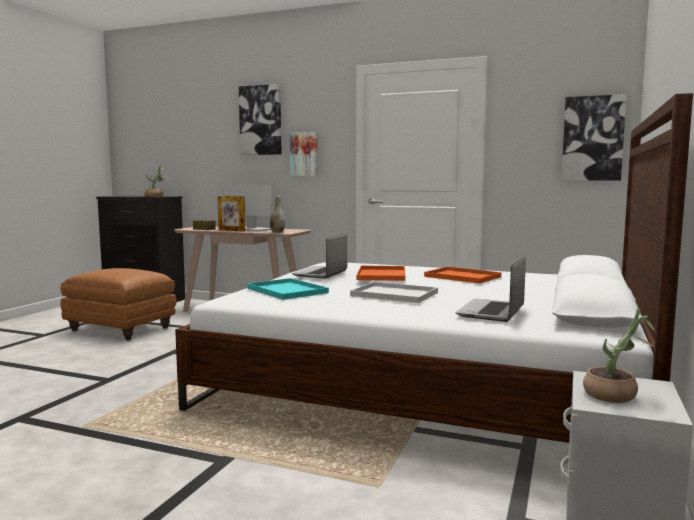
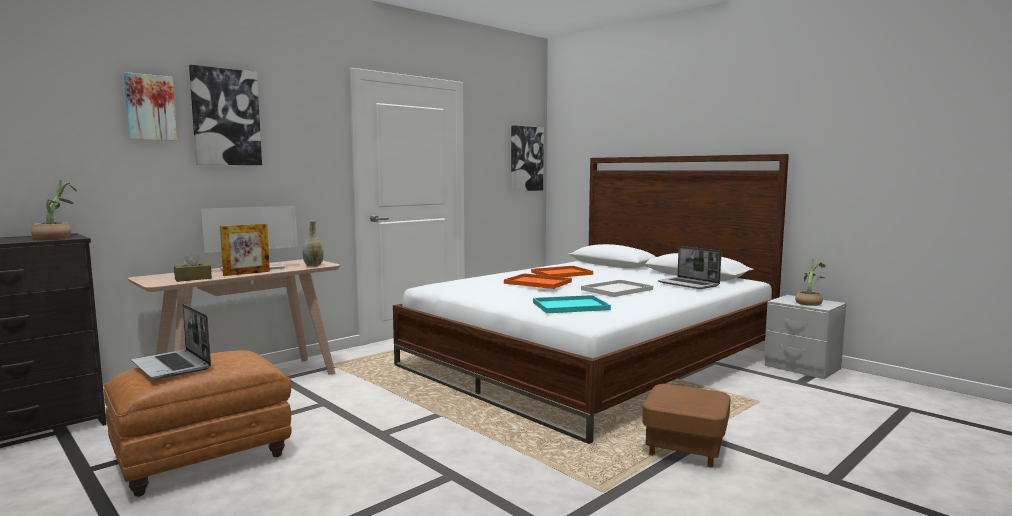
camera: 65 degrees left, 0 degrees up
picture [290,132,318,176] -> picture moved to [124,72,177,141]
laptop [292,233,347,279] -> laptop moved to [131,304,211,379]
none -> brown ottoman [642,384,731,468]

